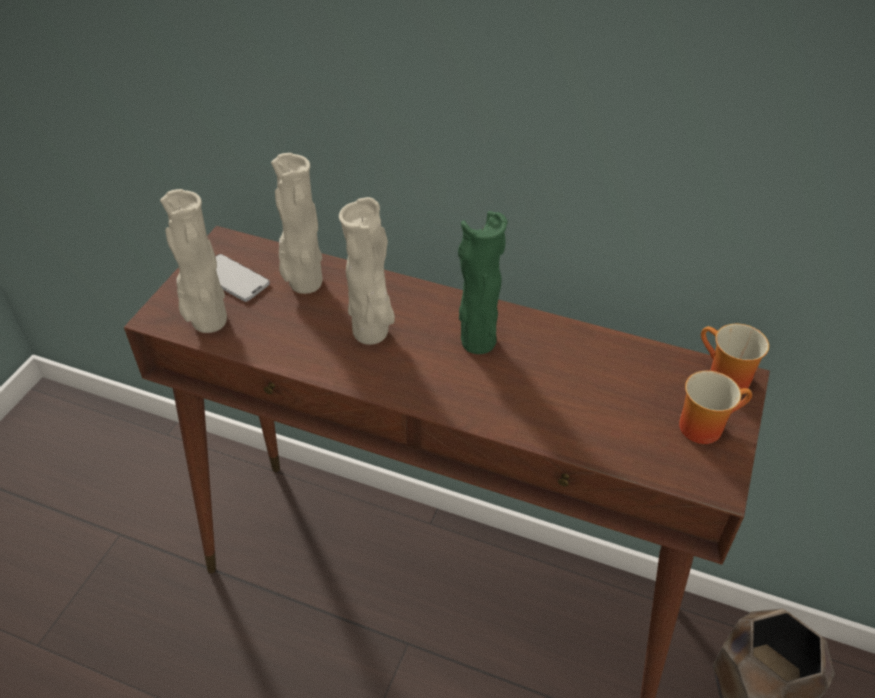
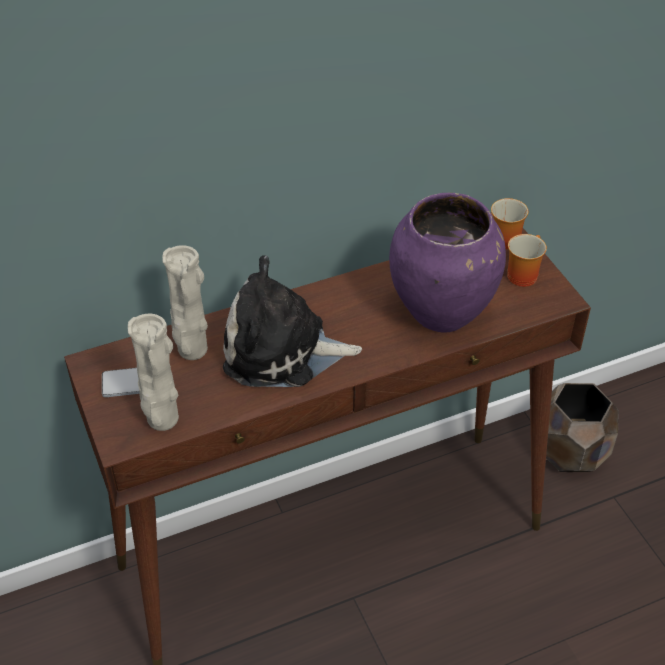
camera: 45 degrees left, 0 degrees up
beige vase [339,197,395,345] -> plush toy [223,255,362,387]
green vase [458,211,508,354] -> none
none -> purple vase [389,193,506,333]

